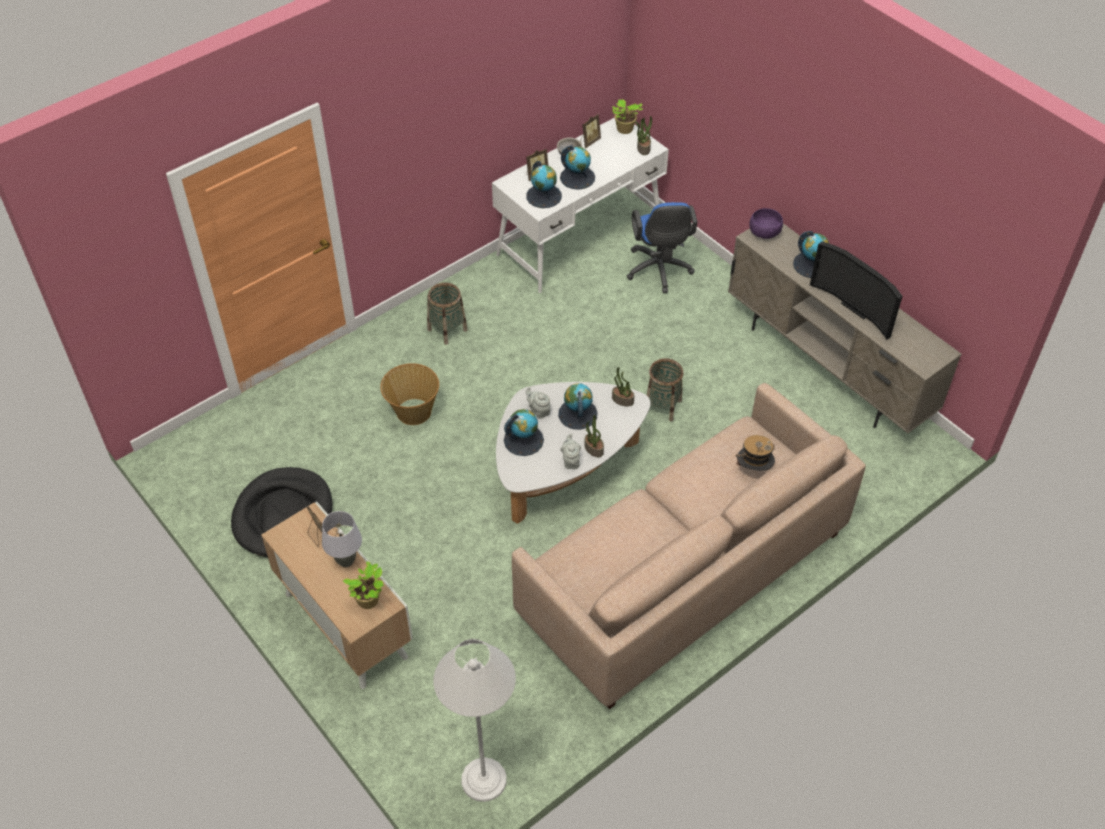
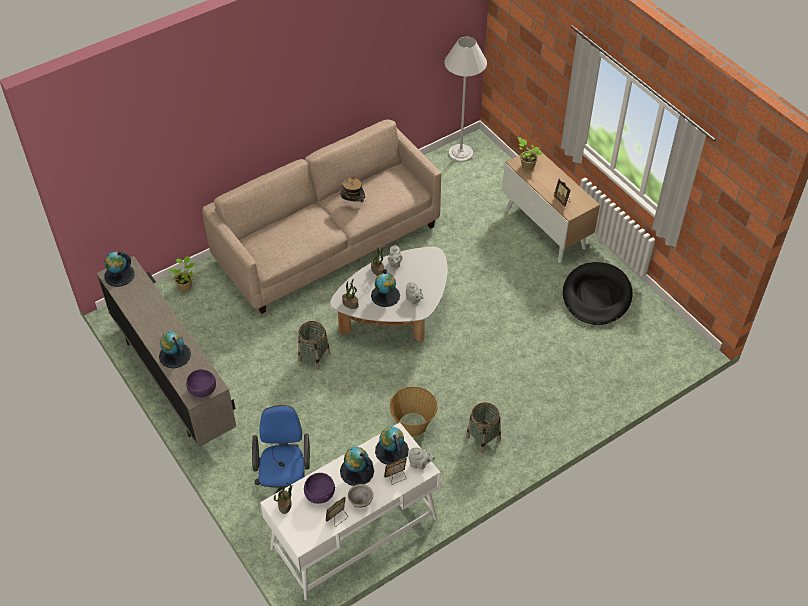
camera: 175 degrees left, 0 degrees up
grey table lamp [322,511,362,567] -> none
basket [380,363,439,425] -> basket moved to [390,387,438,437]
globe [504,409,544,456] -> globe moved to [104,251,135,287]
potted plant [612,99,643,134] -> potted plant moved to [169,256,194,291]
hat [736,435,775,473] -> hat moved to [340,177,365,202]
television [810,241,902,340] -> none
none -> purple bowl [304,473,335,504]
none -> grey teapot [408,447,435,469]

